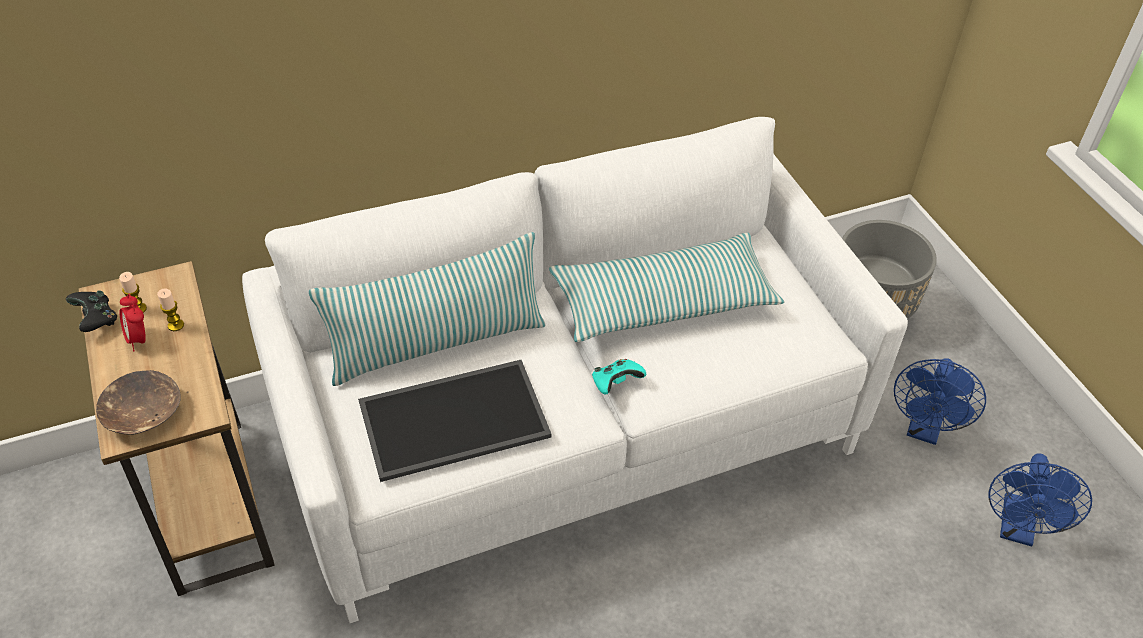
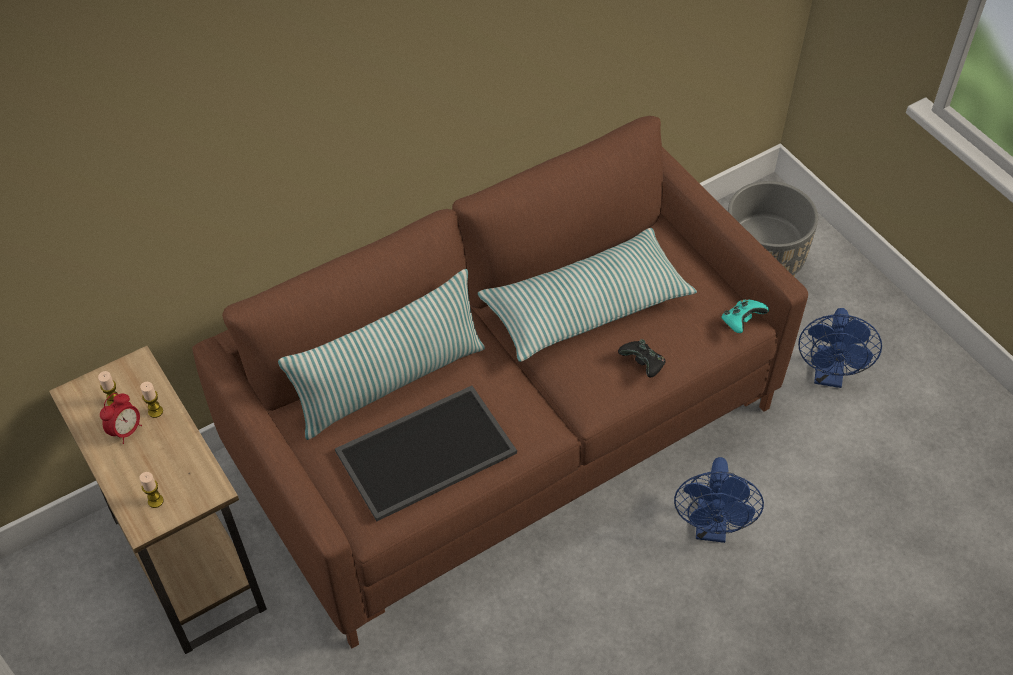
camera: 10 degrees left, 5 degrees up
black game controller [66,290,117,332] -> black game controller moved to [618,339,666,377]
brown bowl [96,370,181,435] -> candle [139,472,164,508]
alarm clock [119,294,146,352] -> alarm clock turned 105 degrees counterclockwise [100,393,142,444]
white sofa [242,117,908,623] -> brown sofa [192,116,808,648]
turquoise game controller [592,359,646,394] -> turquoise game controller moved to [721,299,769,333]
blue fan [988,453,1092,546] -> blue fan moved to [674,457,764,543]

